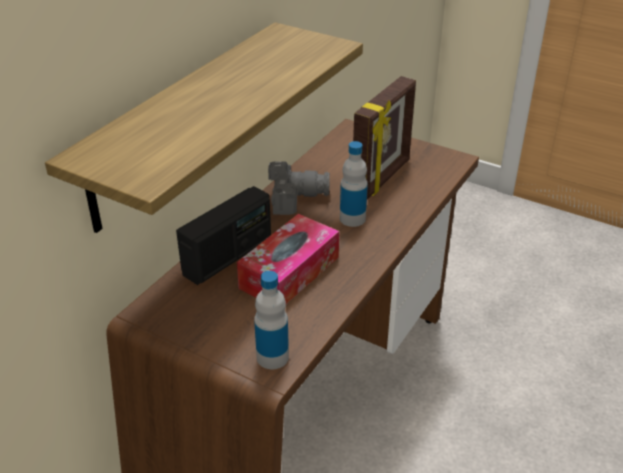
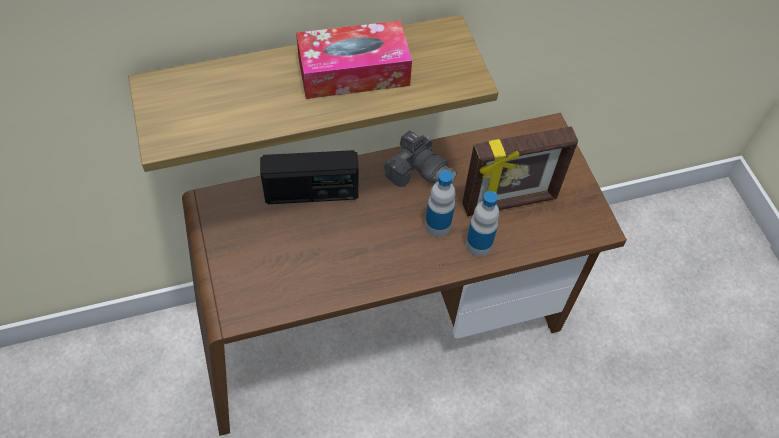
camera: 40 degrees right, 20 degrees up
tissue box [237,214,339,304] -> tissue box moved to [296,21,412,99]
bottle [254,271,289,369] -> bottle moved to [466,191,499,257]

